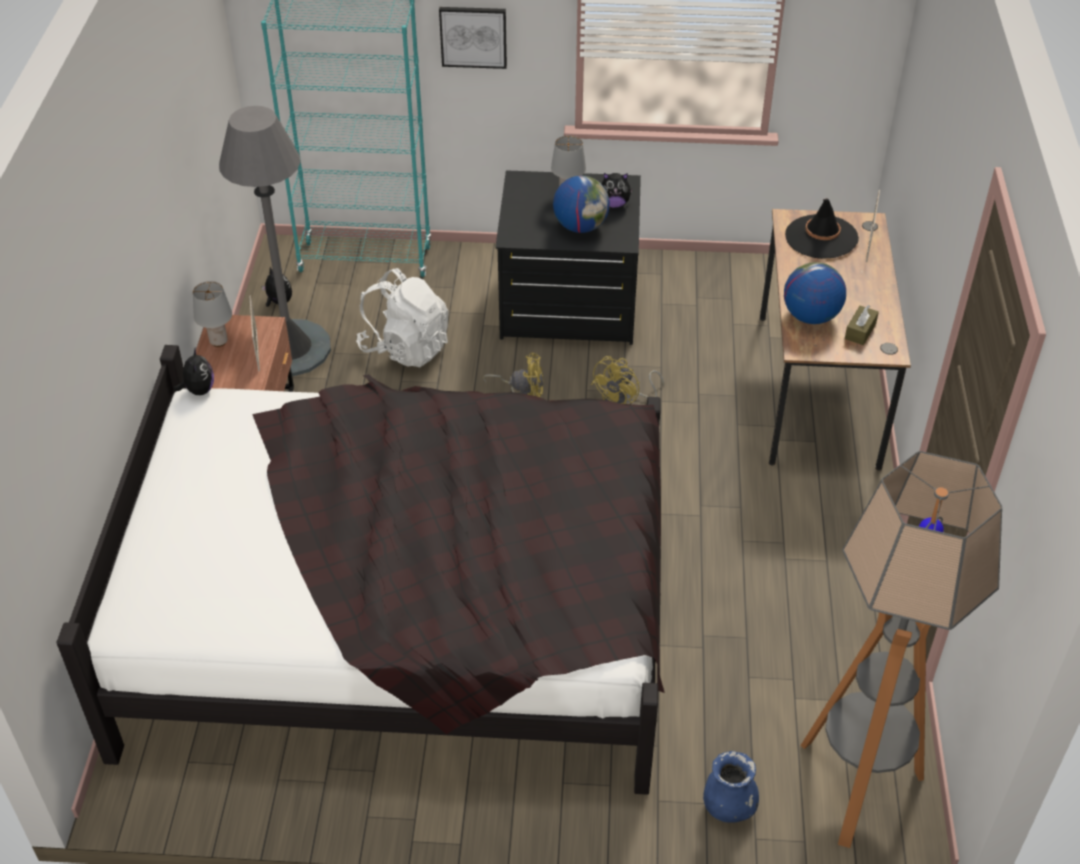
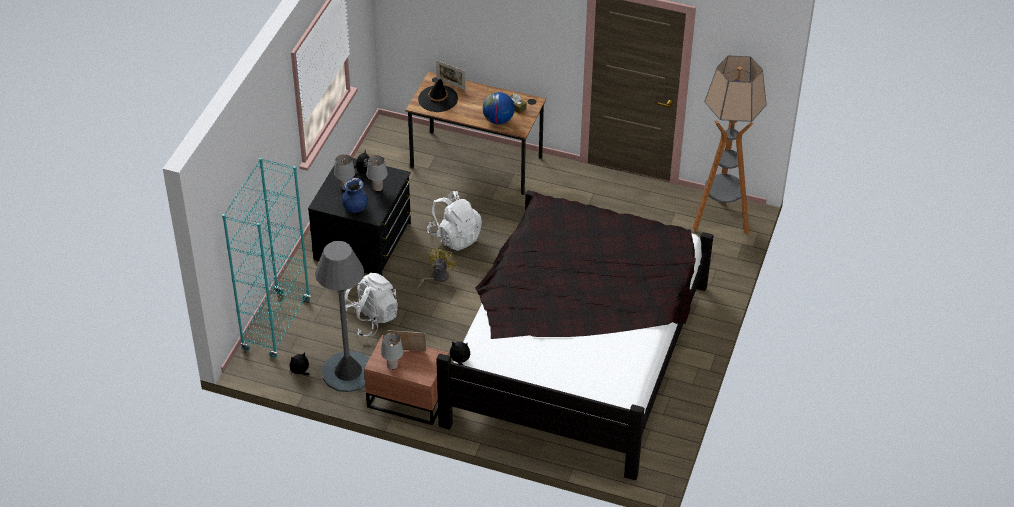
camera: 75 degrees left, 0 degrees up
picture [439,7,507,69] -> none
globe [553,176,610,233] -> grey table lamp [367,155,388,192]
yellow fan [591,356,664,404] -> white backpack [427,191,482,251]
blue vase [703,751,759,823] -> blue vase moved to [342,178,368,213]

